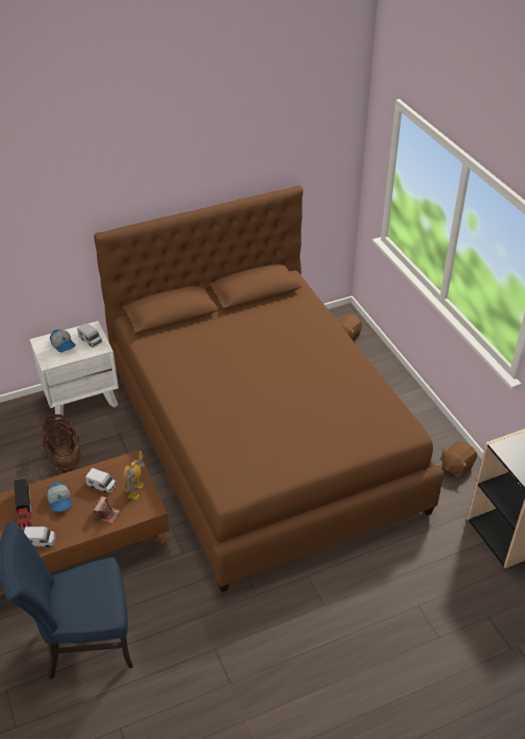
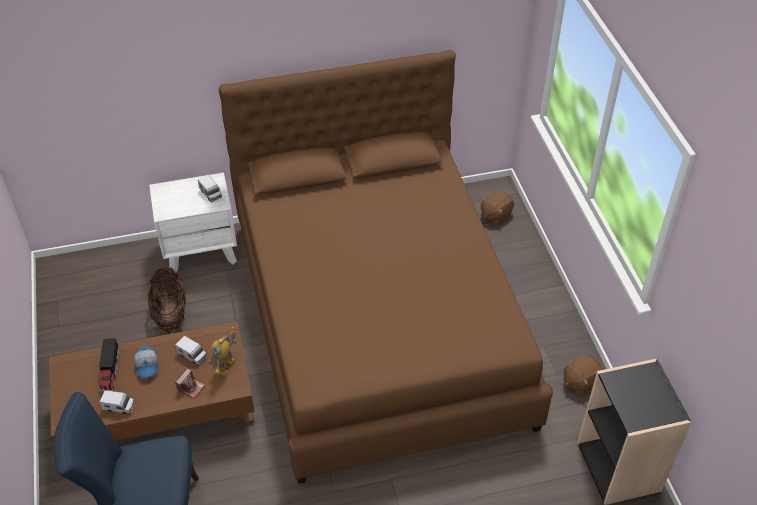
camera: 10 degrees right, 5 degrees up
cap [50,329,76,352] -> none

